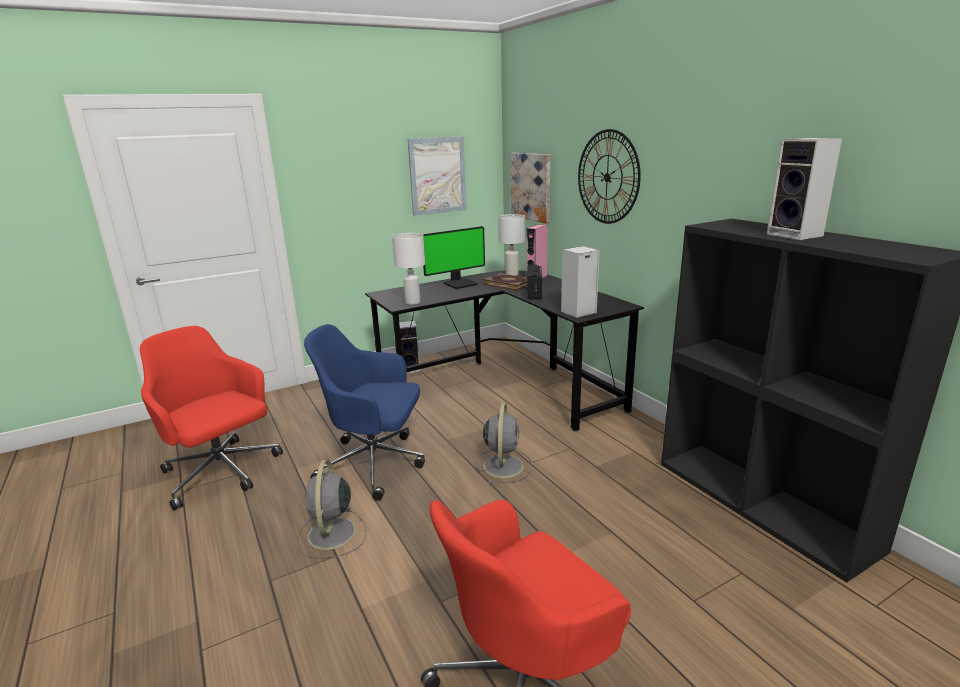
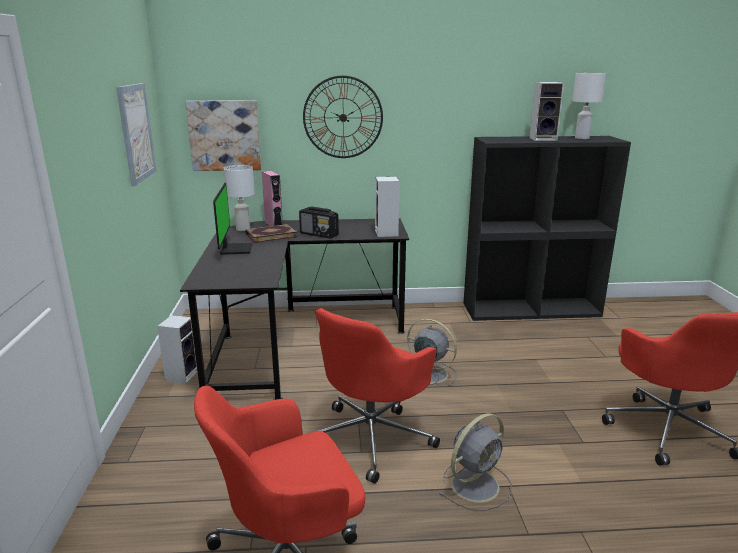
camera: 65 degrees left, 0 degrees up
grey fan [297,460,367,559] -> grey fan turned 60 degrees counterclockwise [440,413,512,511]
blue office chair [304,324,425,501] -> red office chair [315,308,440,484]
white table lamp [392,233,425,305] -> white table lamp moved to [572,73,606,139]

